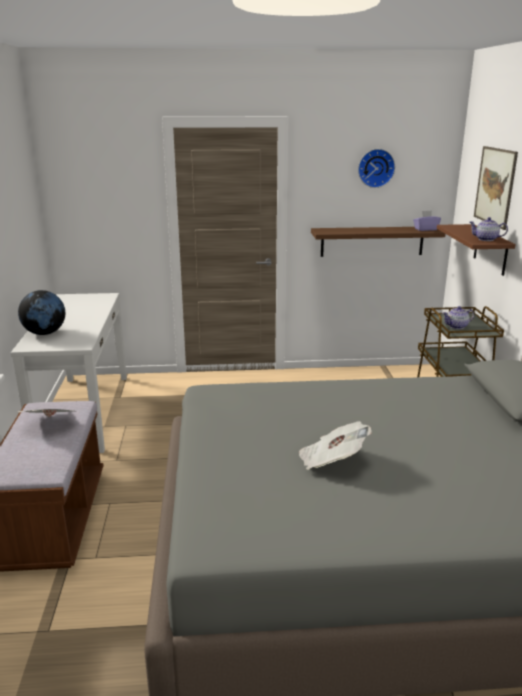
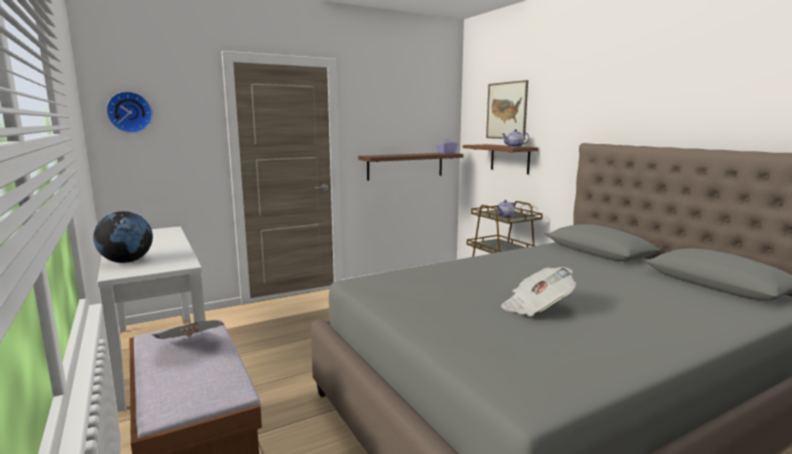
camera: 25 degrees left, 10 degrees down
wall clock [358,149,395,188] -> wall clock moved to [106,91,153,133]

